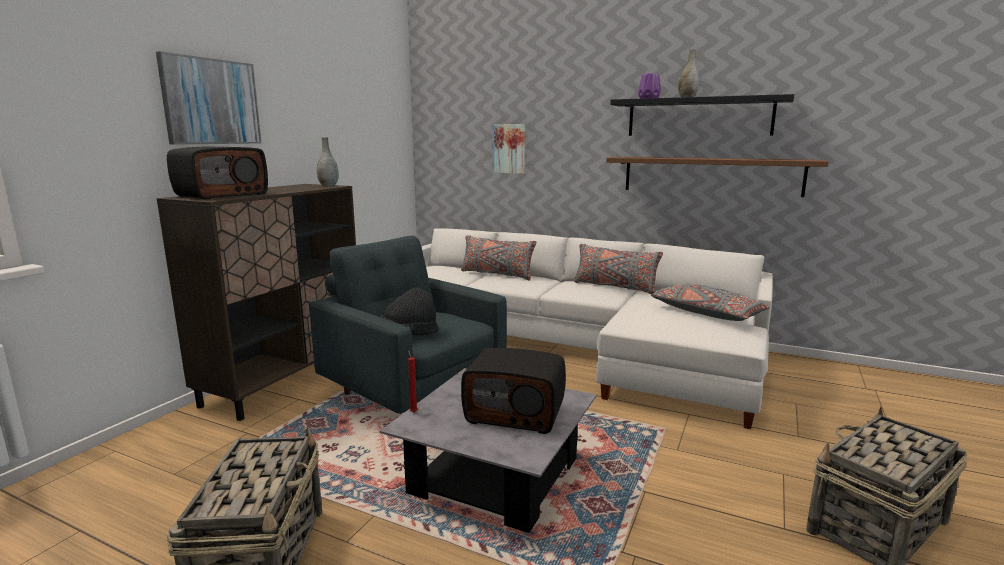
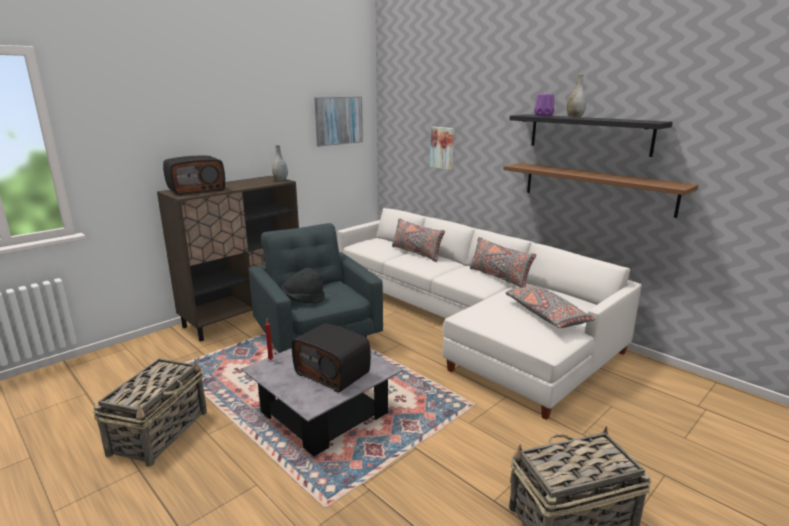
camera: 20 degrees right, 5 degrees up
picture [156,51,261,145] -> picture moved to [314,96,363,147]

